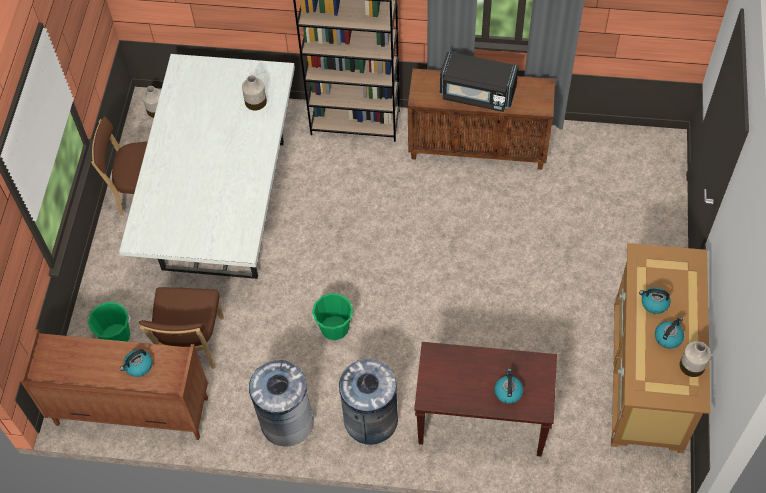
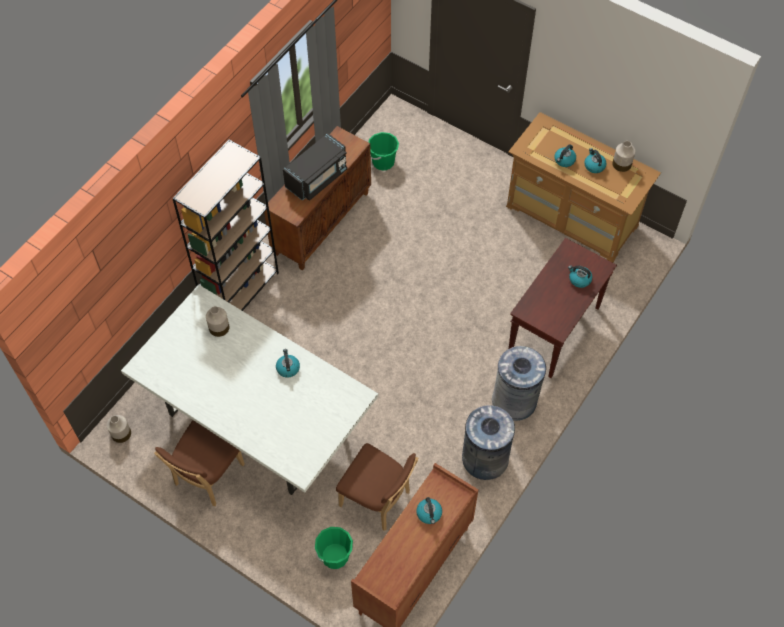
camera: 65 degrees left, 0 degrees up
green bucket [312,293,353,340] -> green bucket moved to [368,132,399,171]
none -> kettle [276,349,300,378]

